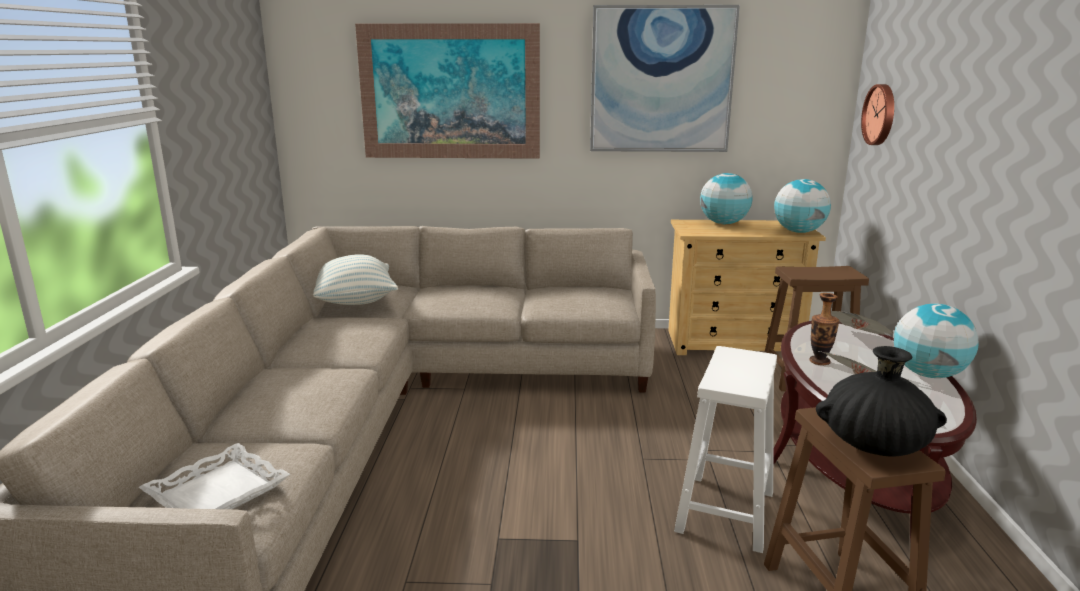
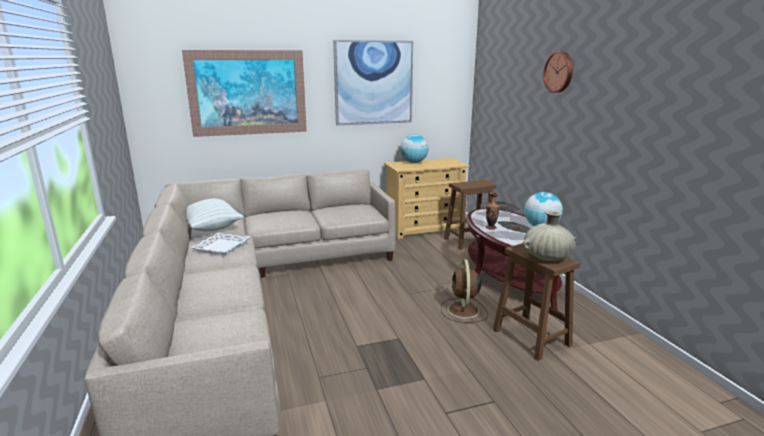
camera: 20 degrees left, 0 degrees up
white tray [139,443,290,509] -> white tray moved to [191,232,250,255]
white stool [674,346,777,553] -> brown fan [441,259,488,323]
globe [774,179,831,233] -> none
black vase [816,346,947,457] -> beige vase [522,210,577,261]
wall clock [861,84,894,145] -> wall clock moved to [543,51,573,93]

